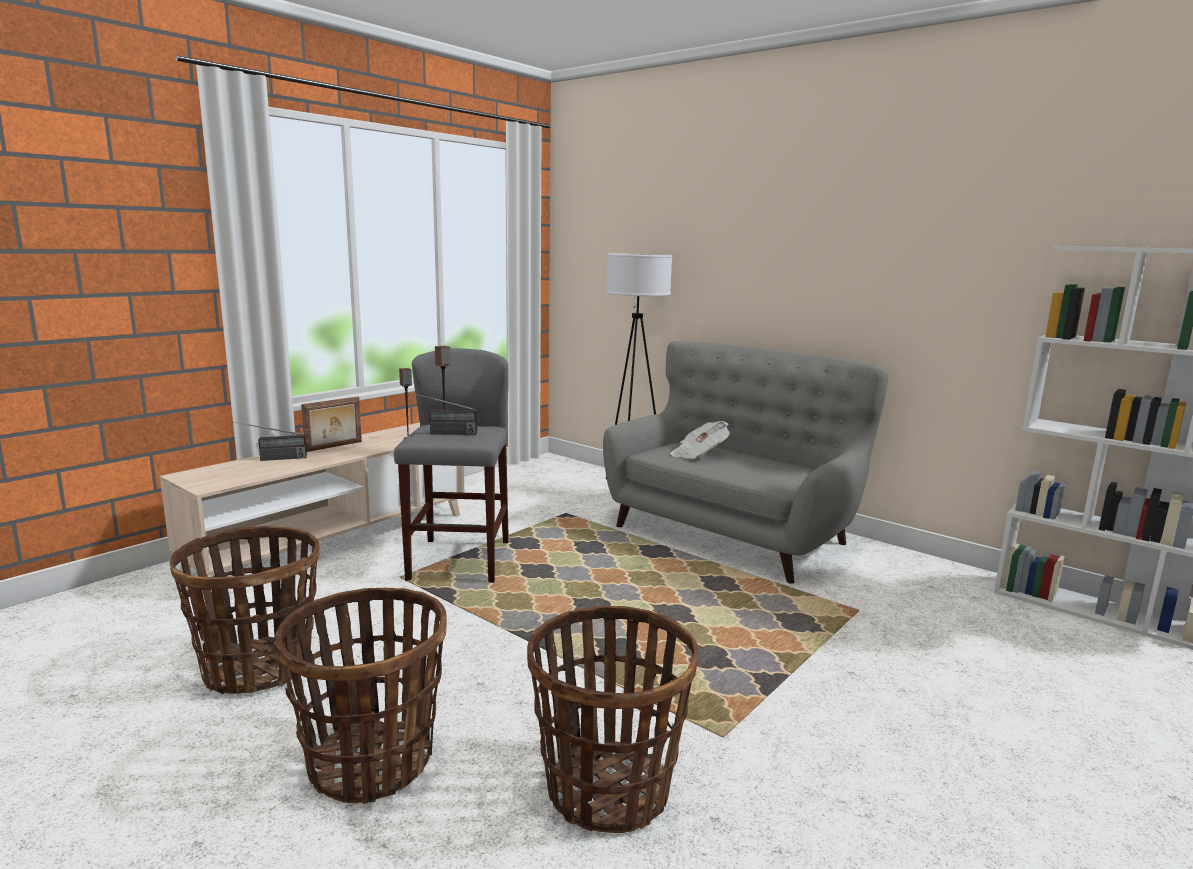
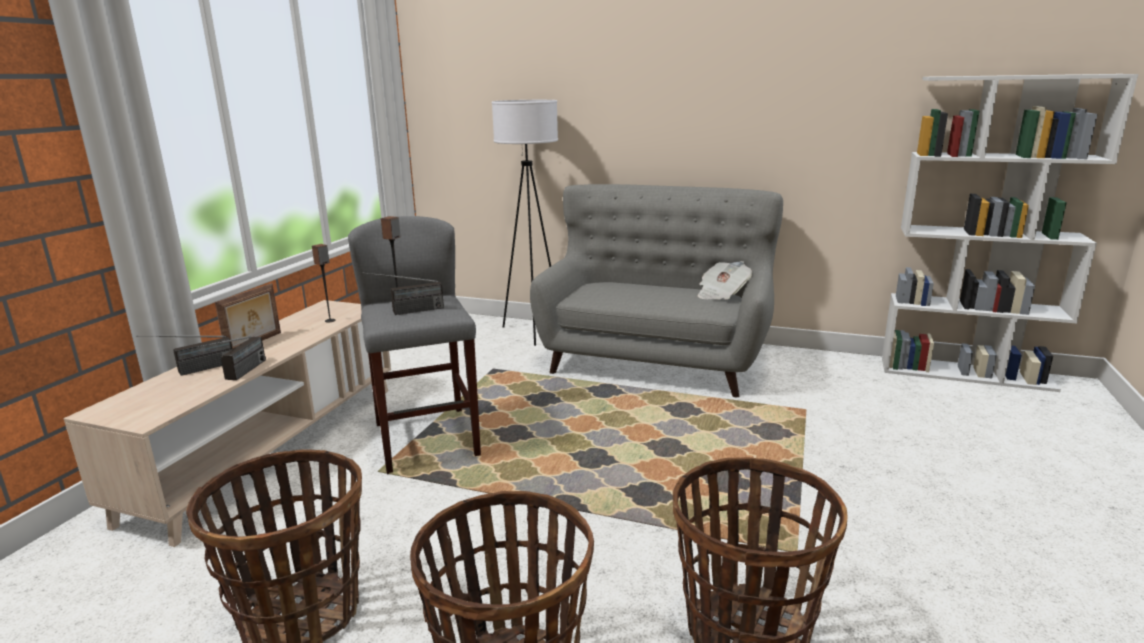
camera: 20 degrees left, 5 degrees up
newspaper [670,421,730,459] -> newspaper moved to [697,261,752,300]
none -> radio [198,336,266,380]

